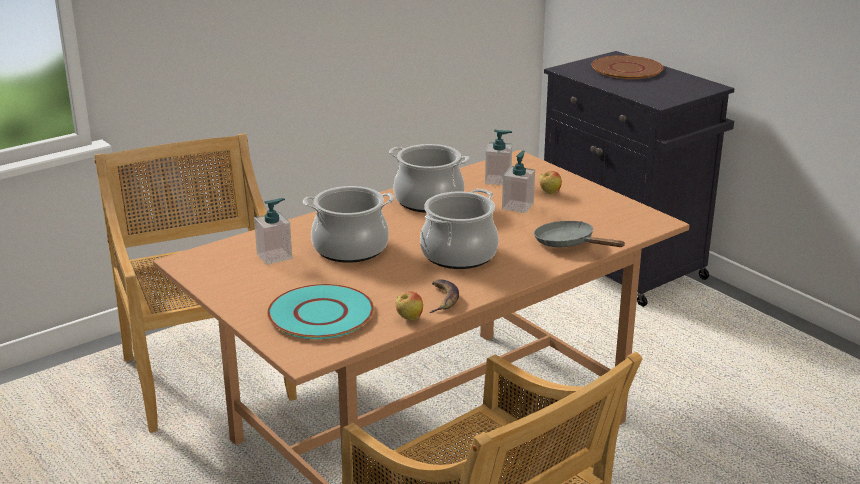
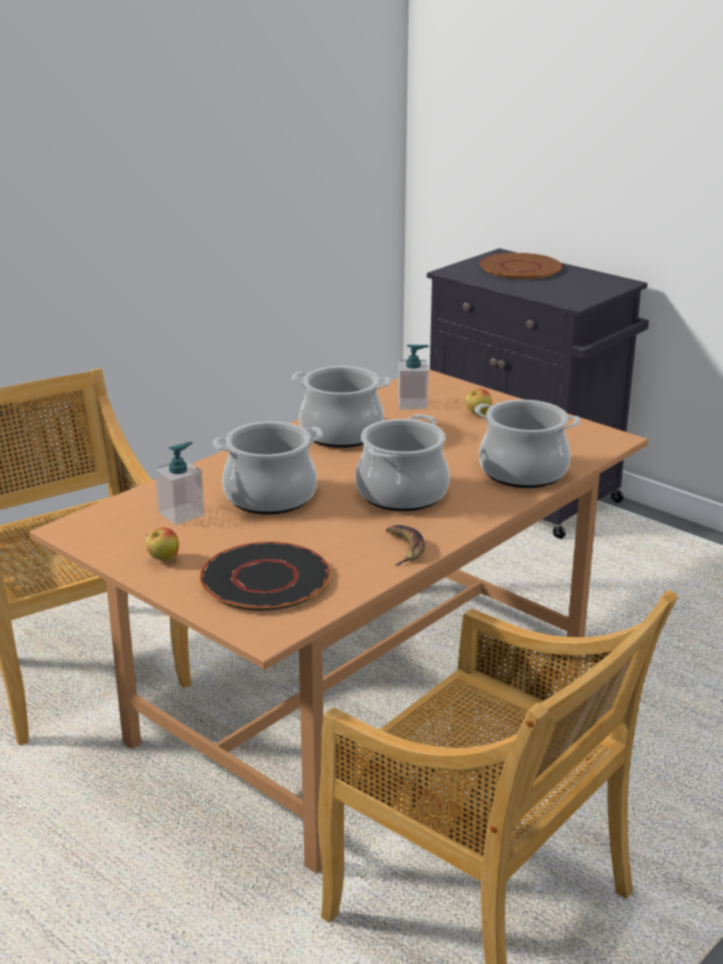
camera: 10 degrees left, 0 degrees up
turquoise plate [267,284,374,339] -> black plate [200,542,330,611]
apple [396,291,423,320] -> apple moved to [146,527,179,562]
soap dispenser [502,151,535,213] -> none
grey frying pan [534,221,625,247] -> cooking pot [475,400,581,488]

